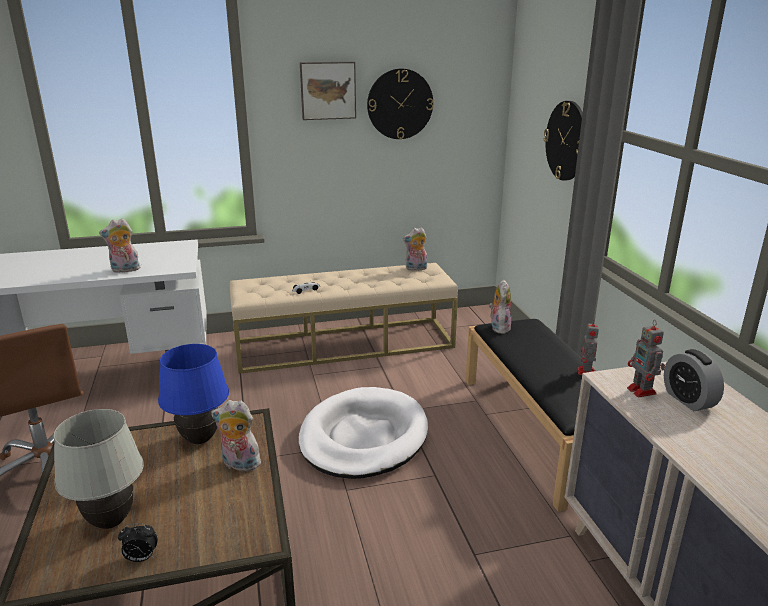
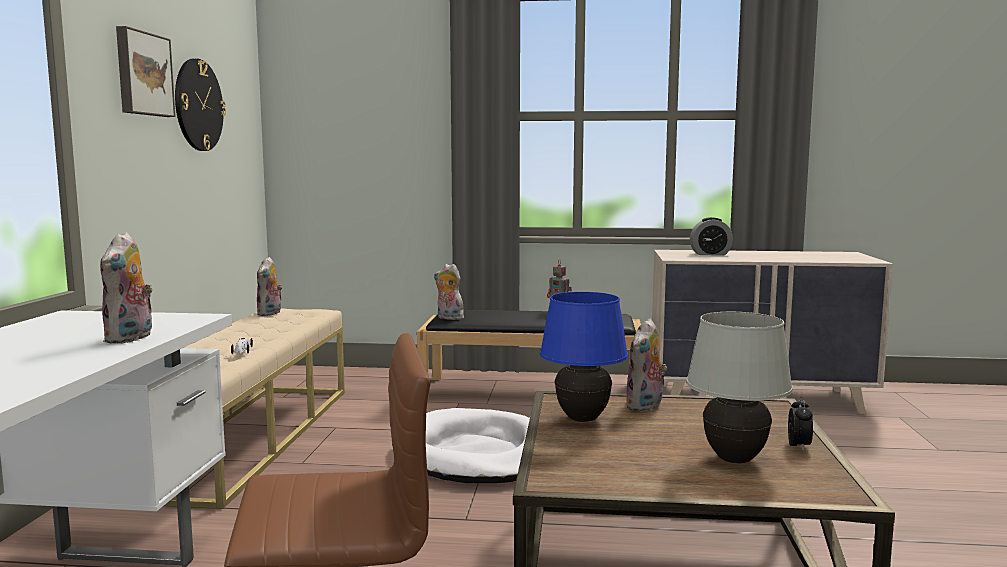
camera: 70 degrees left, 15 degrees down
wall clock [543,101,583,181] -> none
toy robot [627,320,665,397] -> none

